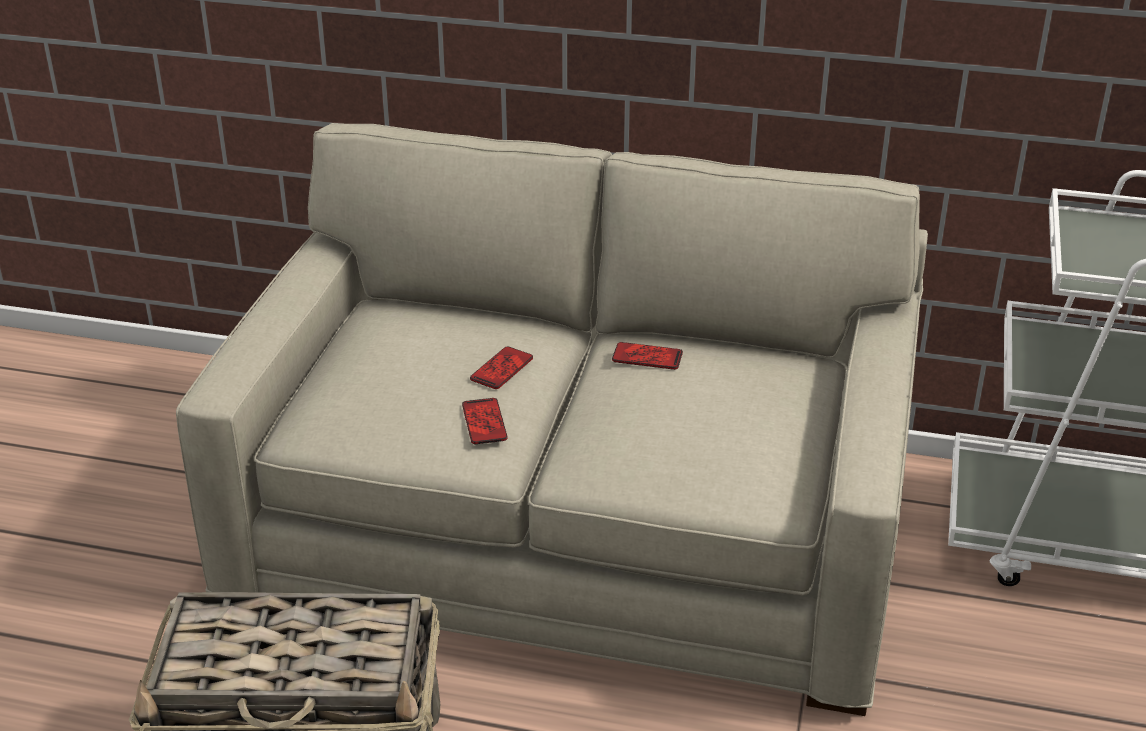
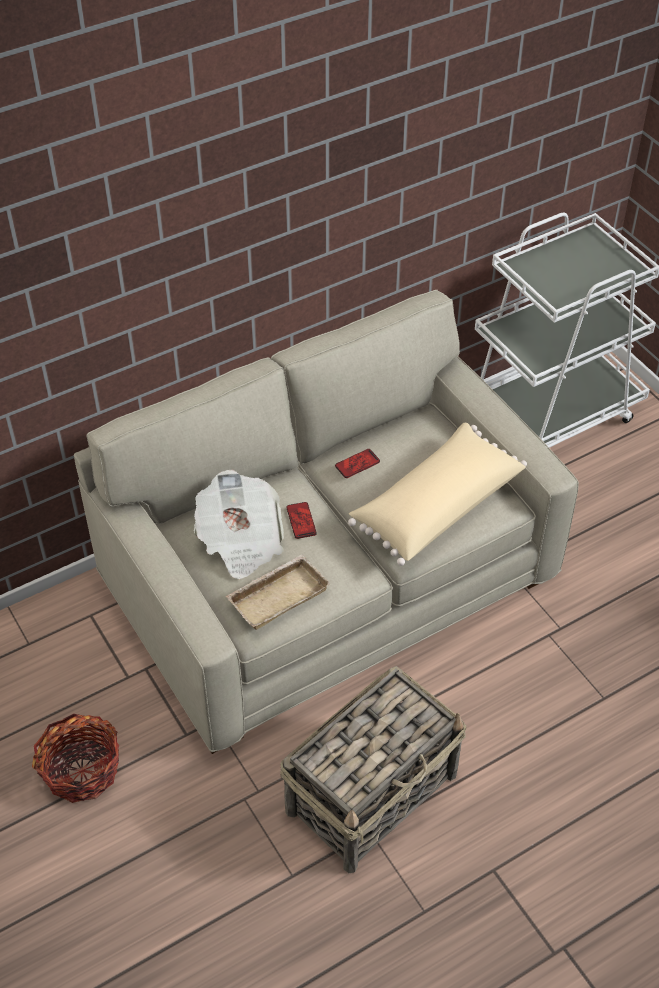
camera: 45 degrees left, 15 degrees up
phone [462,398,507,444] -> none
none -> basket [32,714,119,803]
none -> newspaper [194,470,284,579]
none -> beige tray [226,554,331,630]
none -> beige pillow [348,423,527,566]

